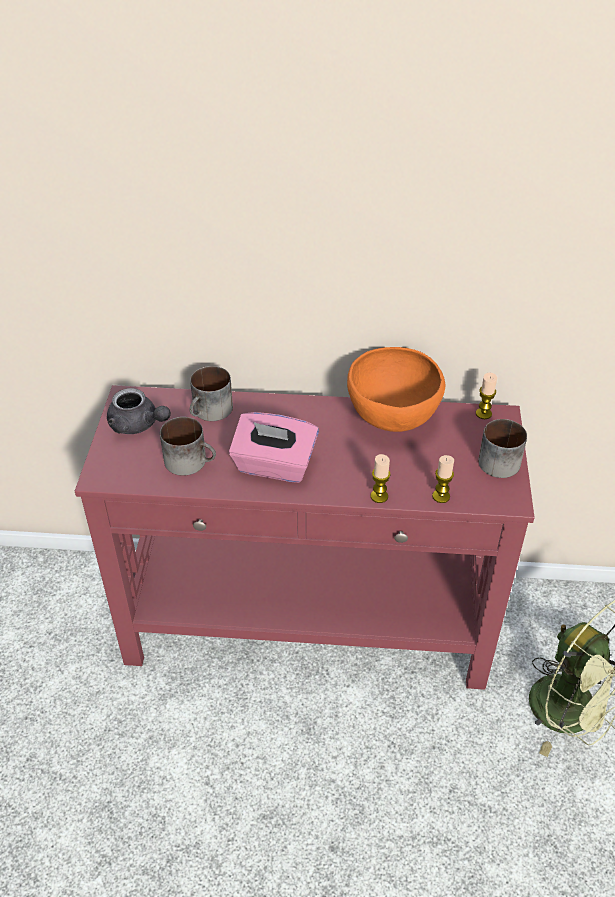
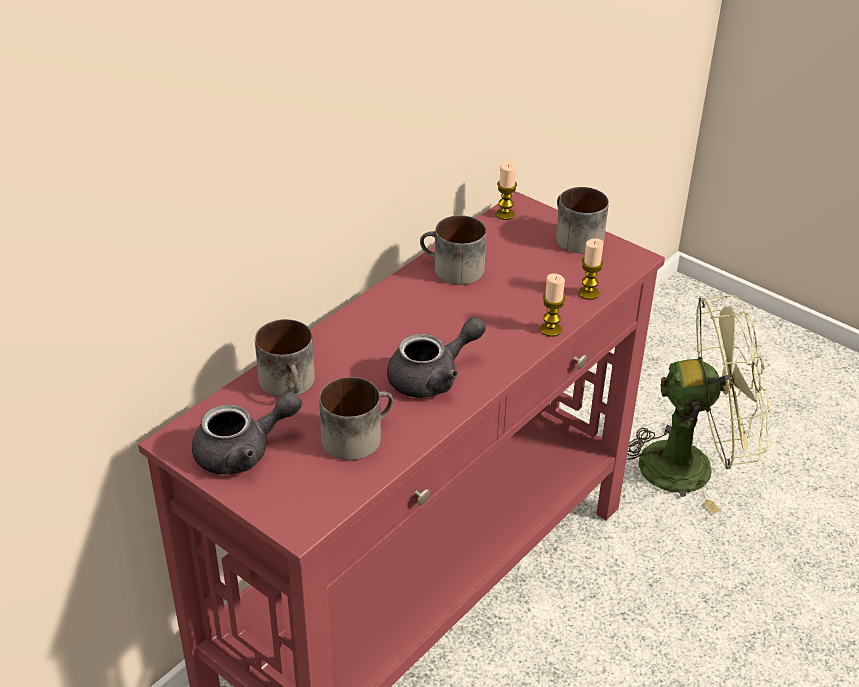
camera: 55 degrees left, 5 degrees down
pink tissue box [229,412,319,483] -> grey teapot [387,317,486,398]
orange bowl [347,347,445,432] -> mug [420,215,486,285]

